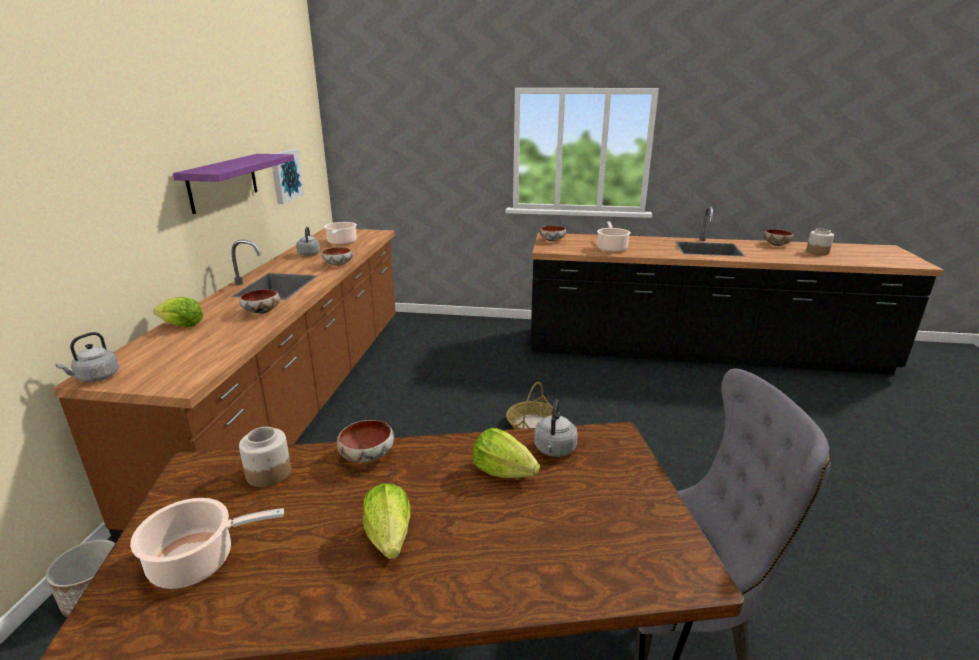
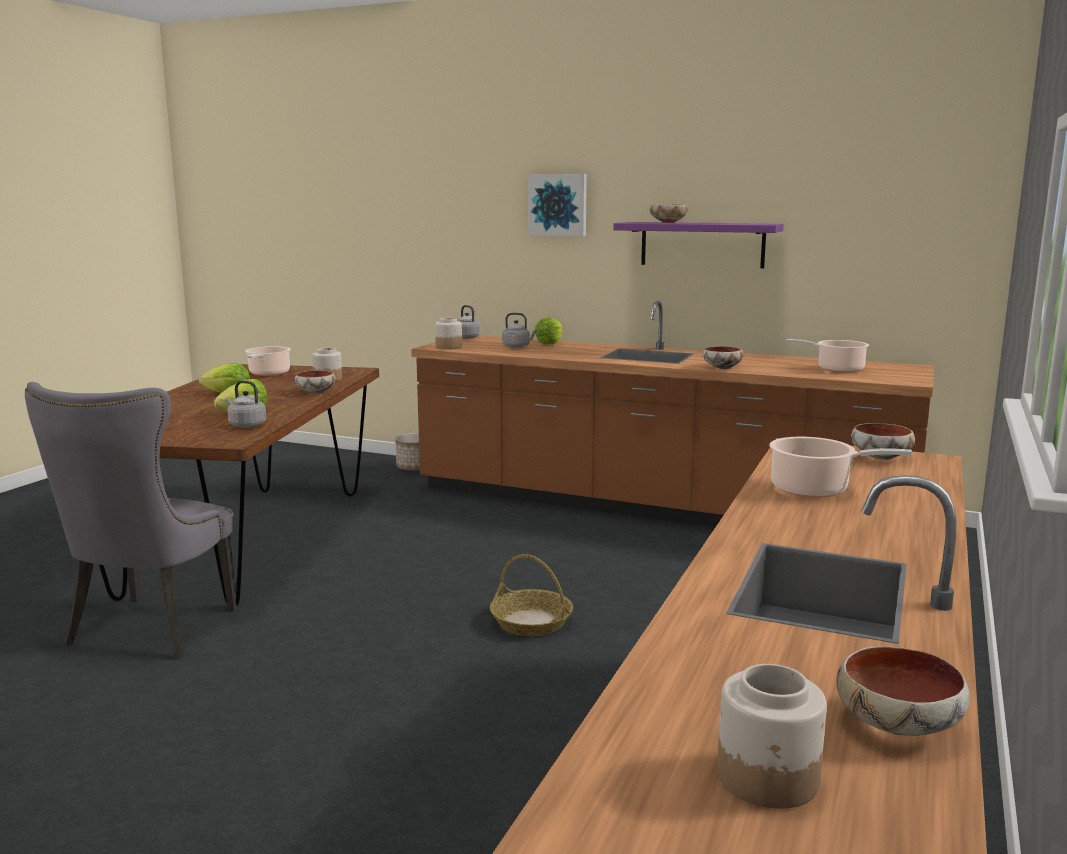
camera: 105 degrees right, 10 degrees down
bowl [239,289,280,314] -> bowl moved to [650,204,688,223]
picture [272,149,304,204] -> picture moved to [528,174,587,236]
grey kettle [296,227,320,256] -> grey kettle moved to [502,313,538,348]
none -> jar [435,318,462,350]

